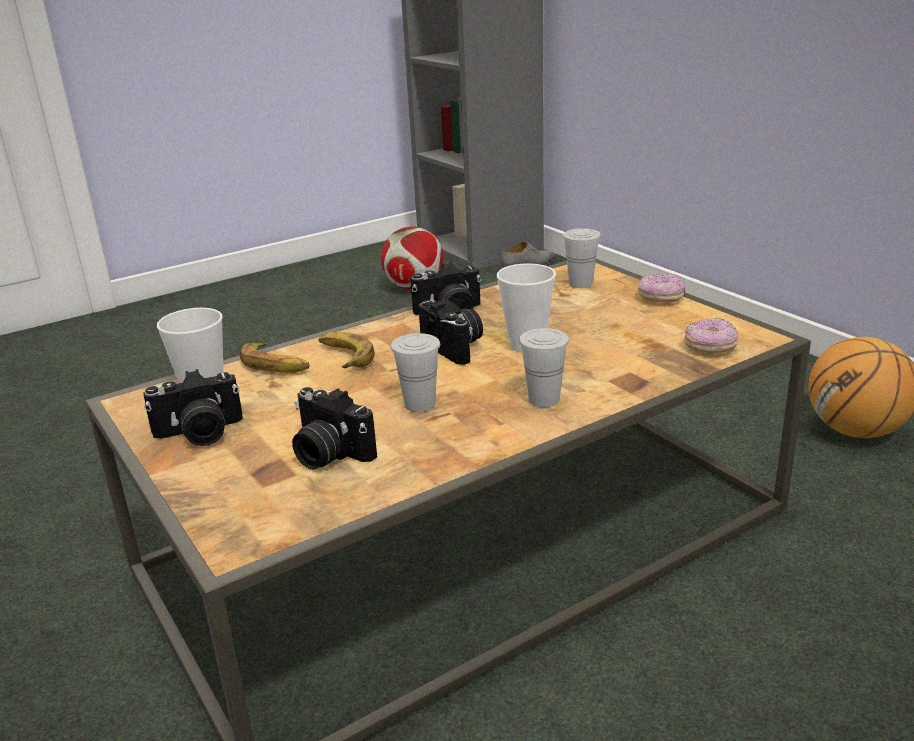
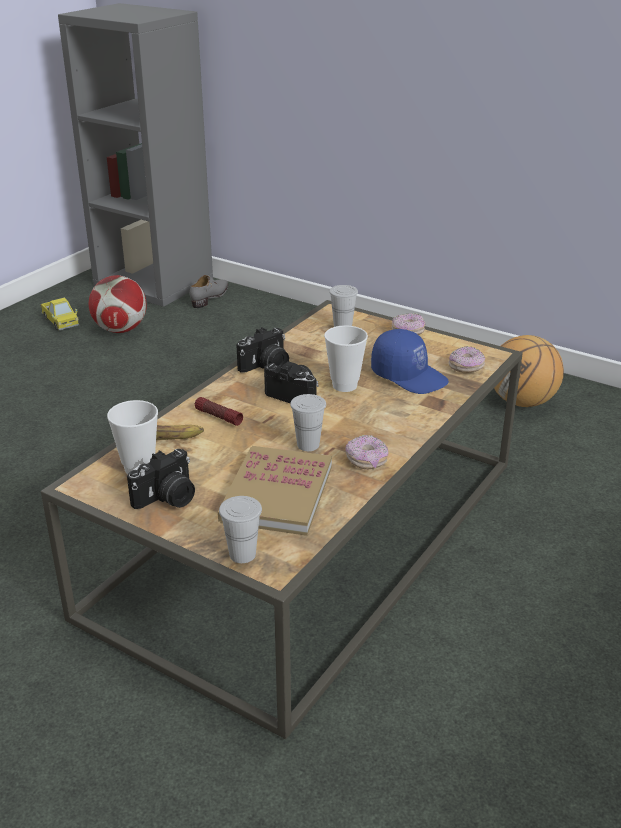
camera: 25 degrees left, 5 degrees up
camera [292,387,377,469] -> book [218,446,332,536]
banana [318,332,375,369] -> flashlight [195,397,243,426]
white cup [519,328,569,407] -> white cup moved to [219,496,262,563]
none -> toy truck [40,298,79,330]
none -> donut [345,435,389,469]
none -> blue cap [371,329,449,394]

